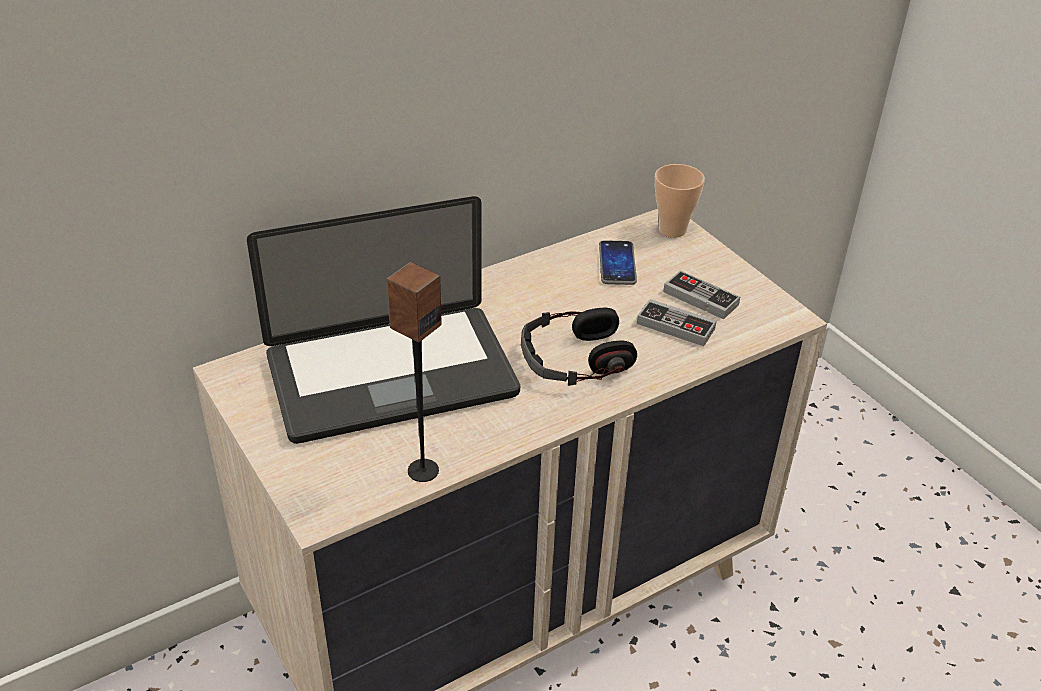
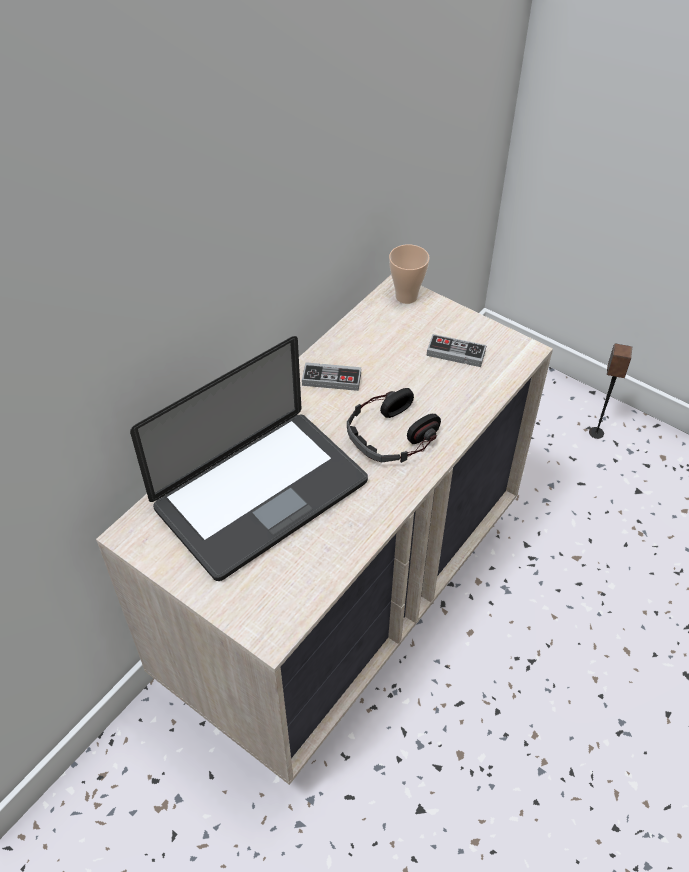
camera: 20 degrees left, 10 degrees up
speaker [387,262,442,482] -> speaker moved to [589,343,632,439]
phone [599,240,637,285] -> none
game controller [637,299,716,346] -> game controller moved to [302,362,361,391]

